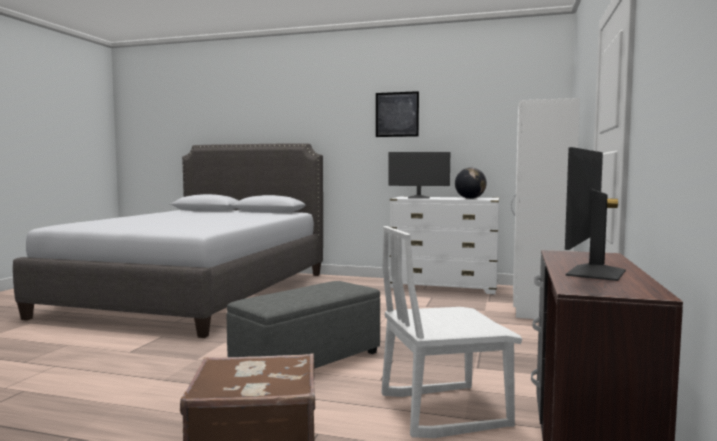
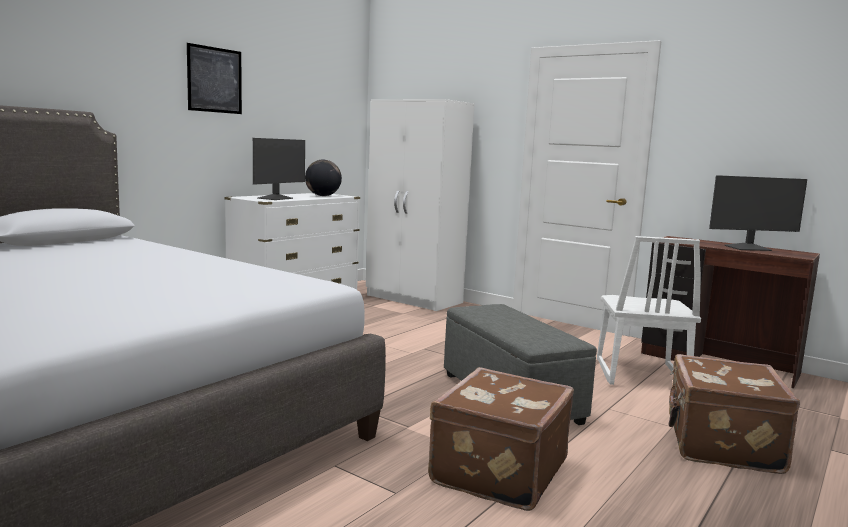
camera: 70 degrees left, 5 degrees up
monitor [565,147,626,281] -> monitor turned 60 degrees counterclockwise [709,175,807,251]
none -> brown suitcase [428,367,574,511]

